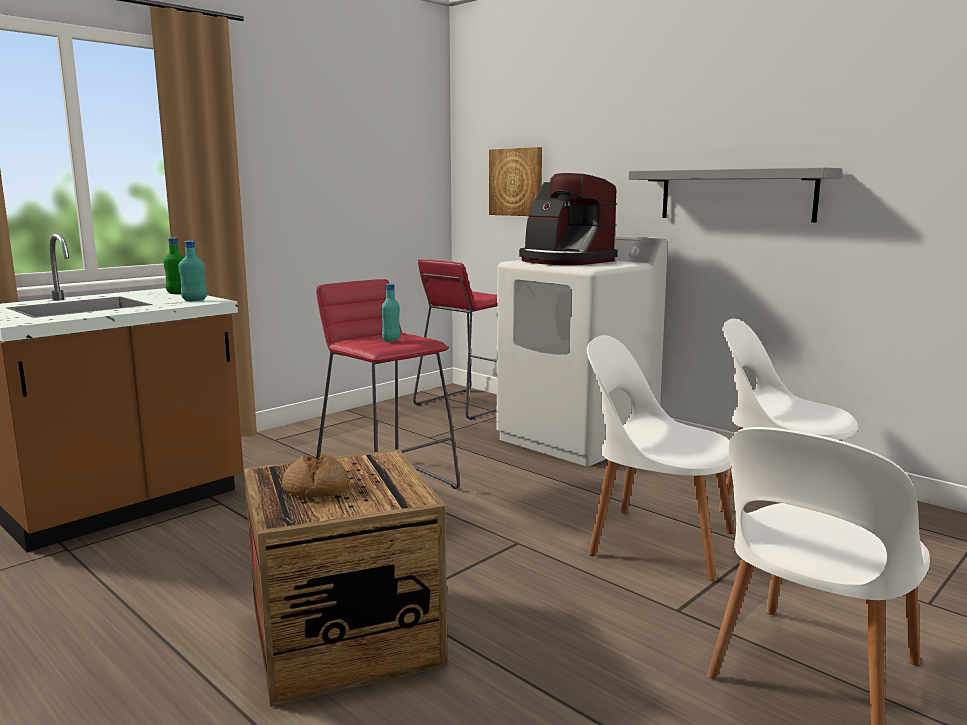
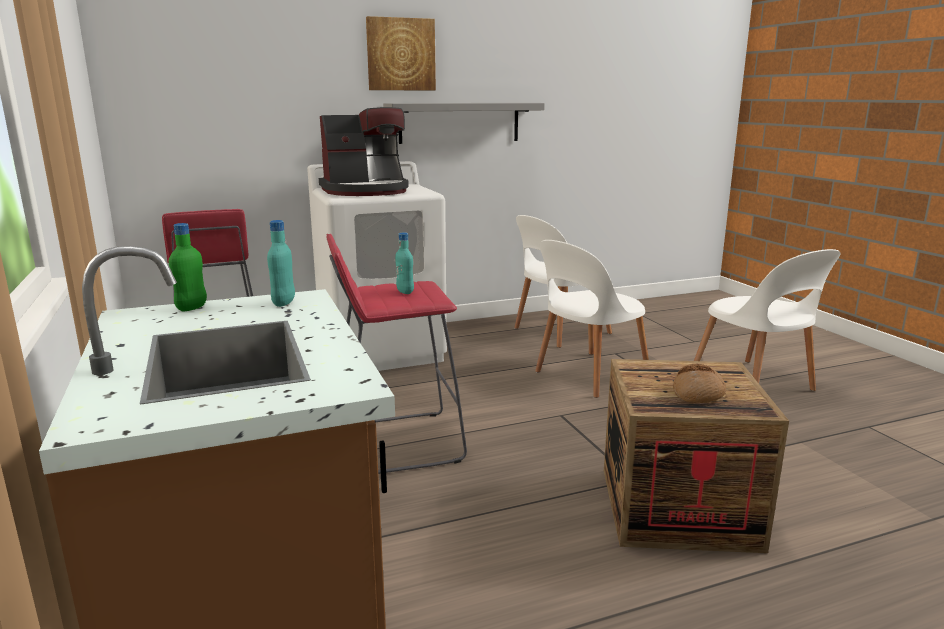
camera: 65 degrees left, 5 degrees up
picture [489,147,542,216] -> picture moved to [366,16,436,90]

